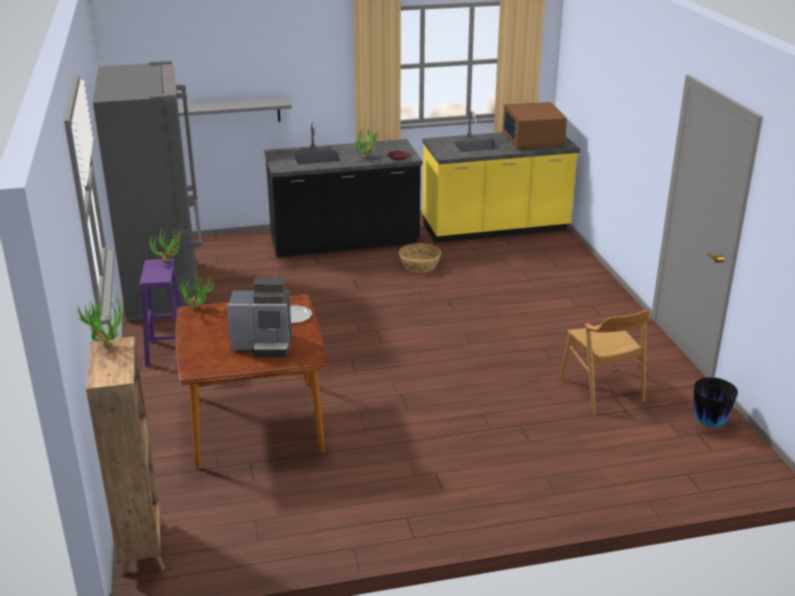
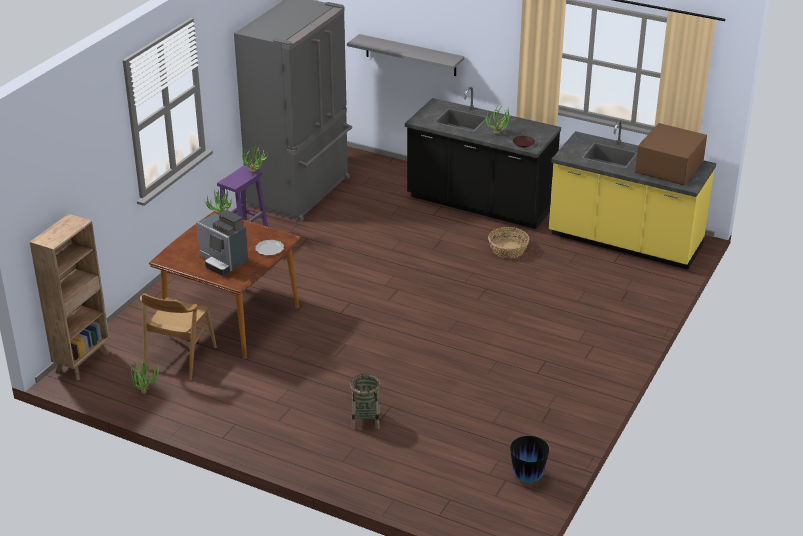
camera: 40 degrees right, 5 degrees up
potted plant [74,295,123,348] -> potted plant moved to [130,361,159,394]
brown chair [560,310,650,414] -> brown chair moved to [140,294,217,380]
none -> basket [350,373,380,429]

